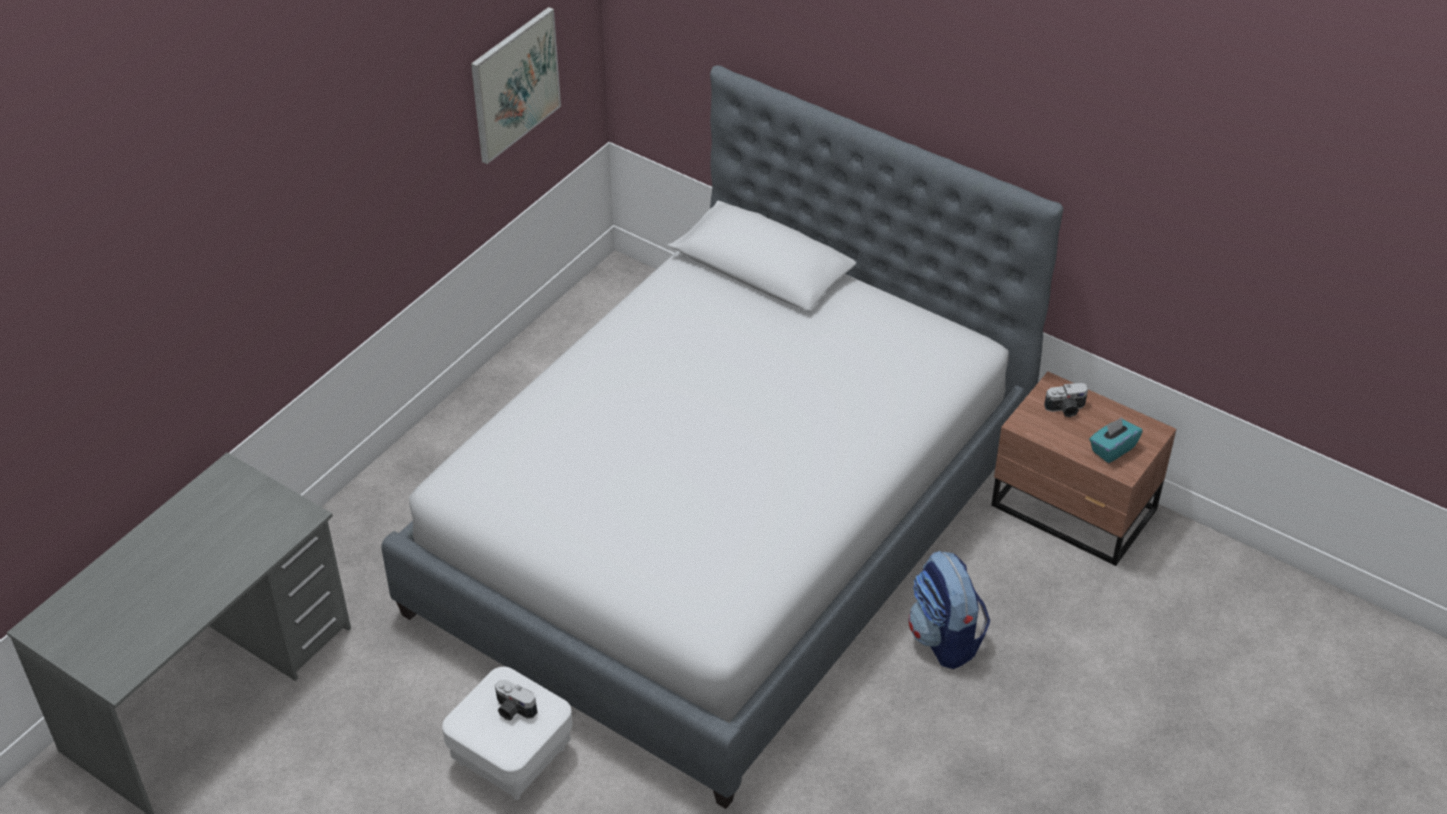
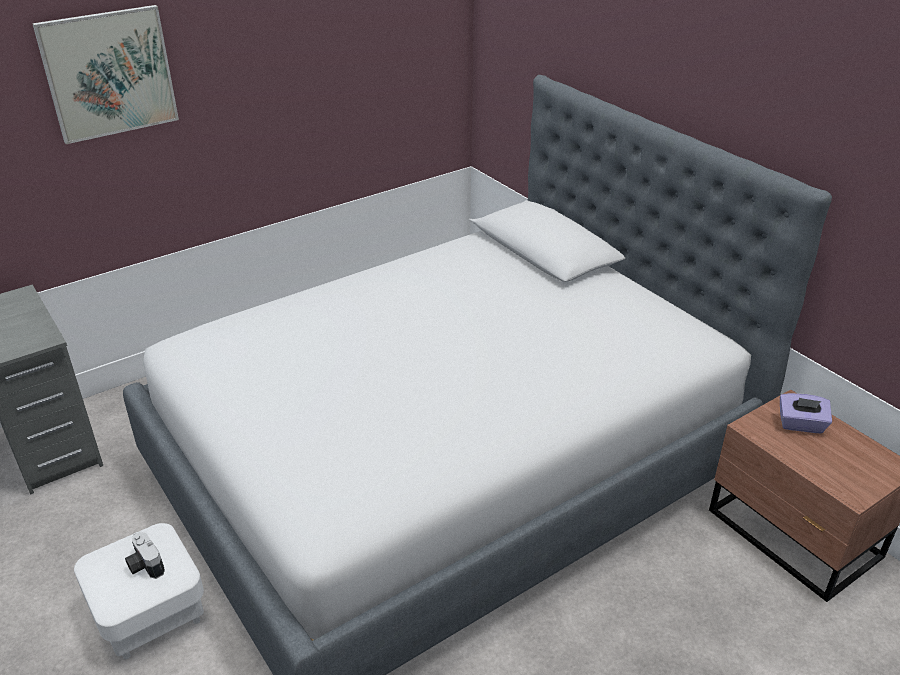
camera: 20 degrees right, 10 degrees down
picture [471,7,561,164] -> picture moved to [32,5,179,144]
backpack [908,551,990,669] -> none
camera [1044,383,1088,417] -> purple tissue box [780,393,832,433]
turquoise tissue box [1089,417,1143,463] -> none

